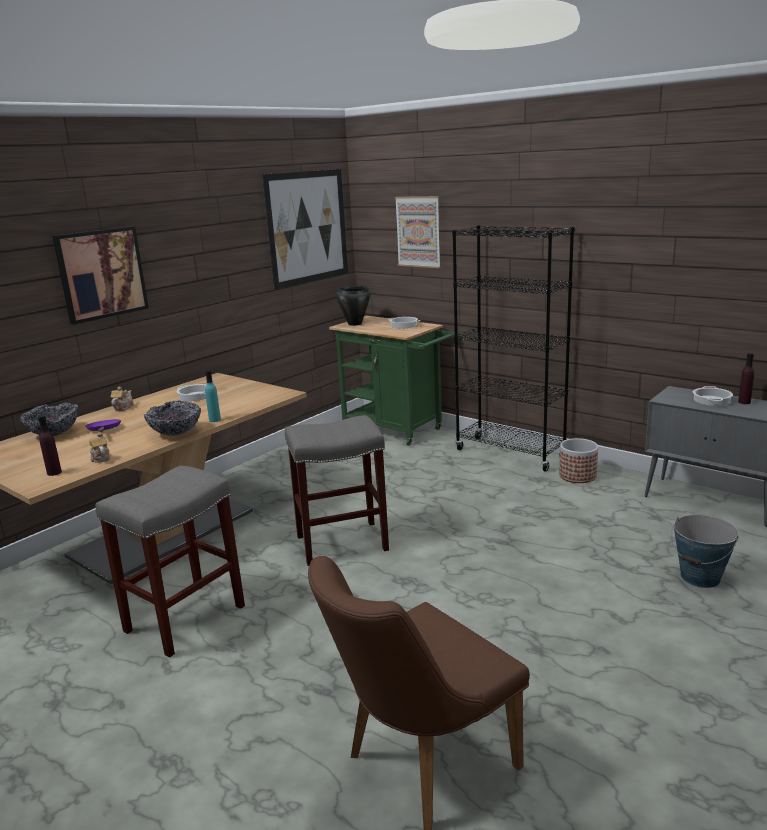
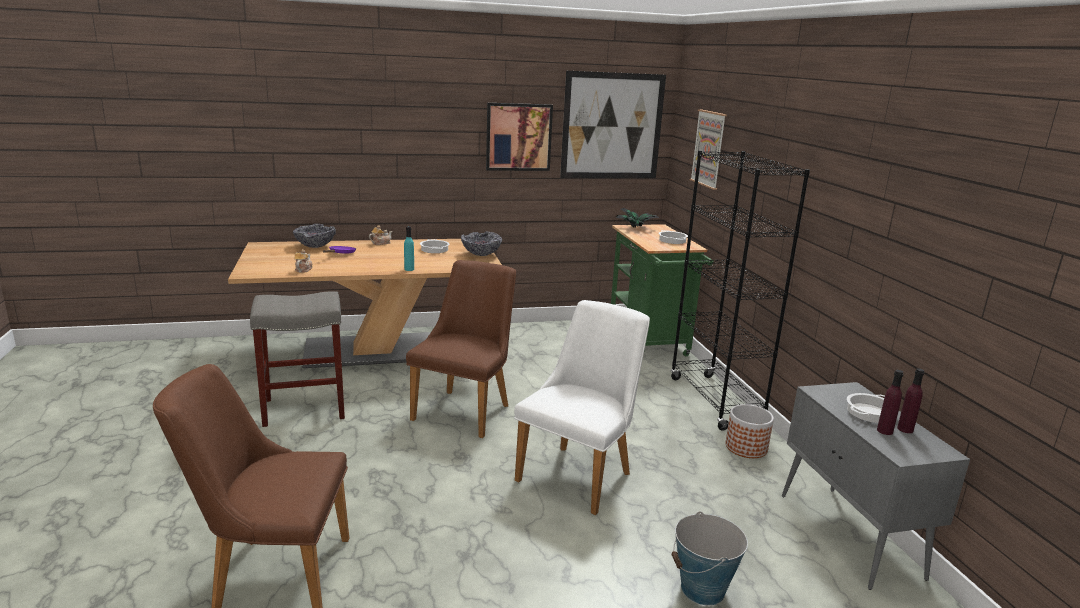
camera: 35 degrees right, 0 degrees up
purple bottle [38,415,62,476] -> purple bottle moved to [877,370,903,435]
picture [52,226,149,325] -> picture moved to [486,103,553,171]
bowl [144,401,201,436] -> bowl moved to [461,232,502,256]
grey stool [285,415,389,566] -> brown chair [406,260,516,438]
black cooking pot [336,286,370,326] -> potted plant [616,208,659,228]
none -> white chair [514,300,650,515]

